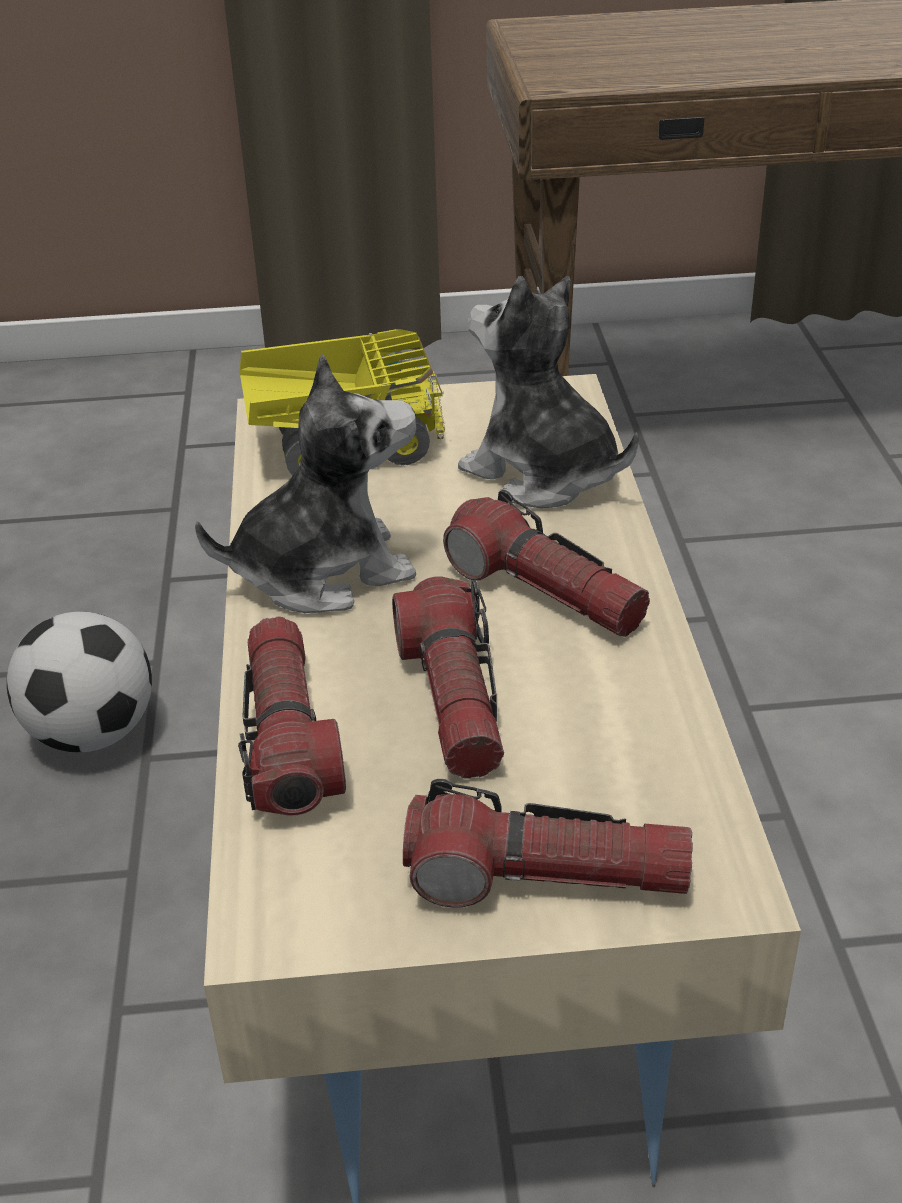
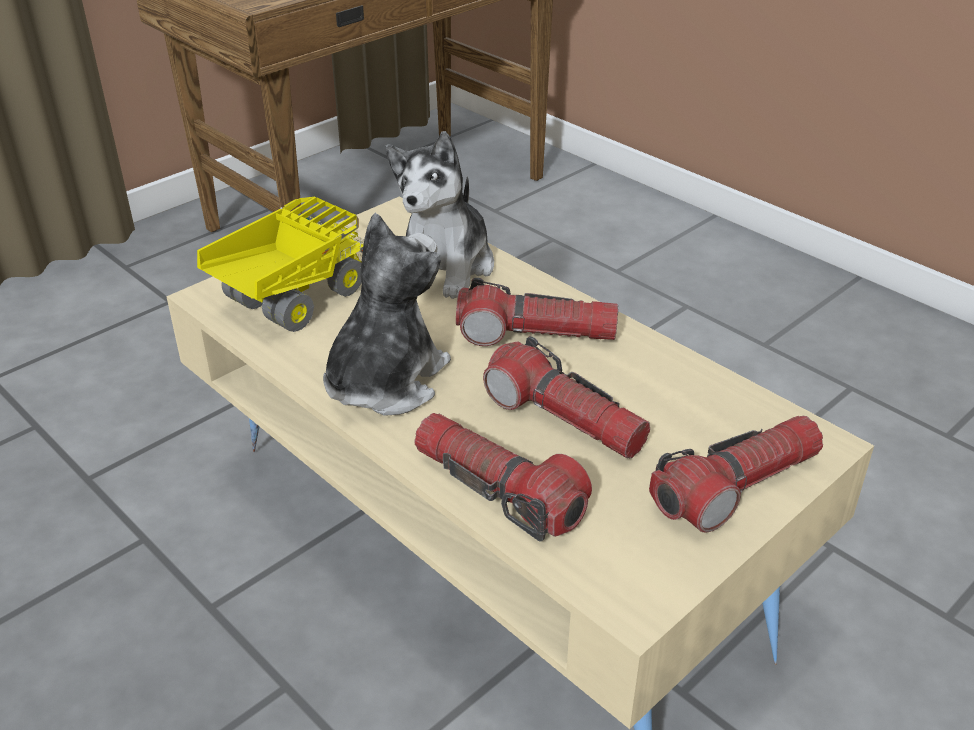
camera: 40 degrees left, 0 degrees up
football [7,612,152,752] -> none
plush toy [458,276,639,508] -> plush toy turned 75 degrees counterclockwise [386,131,494,299]

